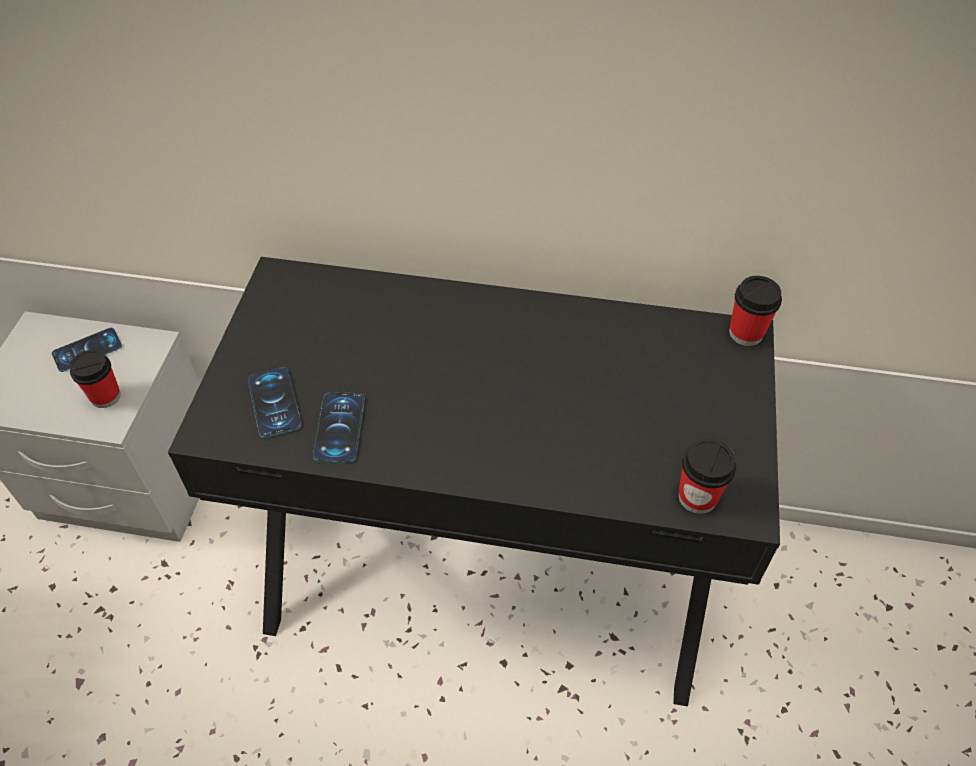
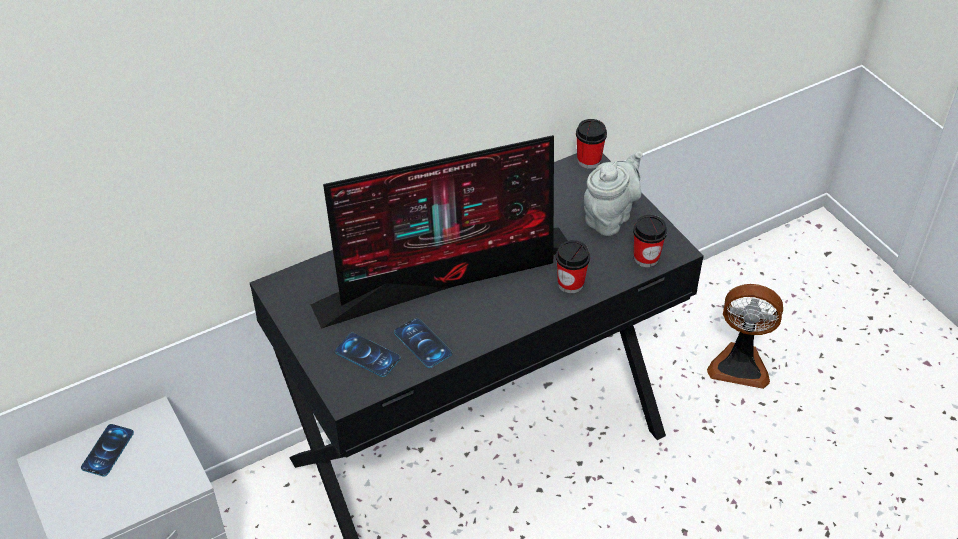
camera: 40 degrees left, 5 degrees down
cup [70,350,121,408] -> cup moved to [556,240,590,294]
none -> monitor [310,135,568,329]
none -> grey teapot [584,151,643,236]
none -> fan [707,284,783,389]

